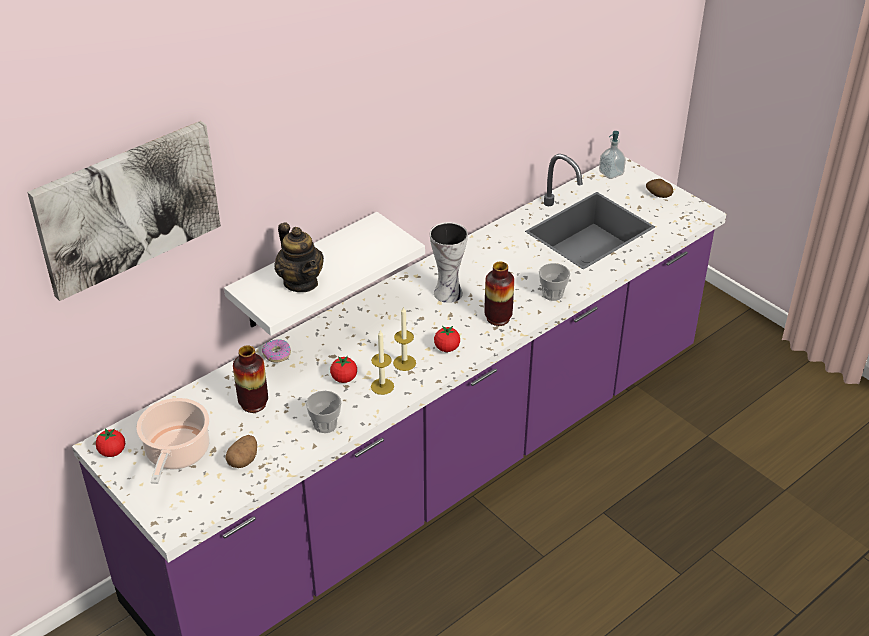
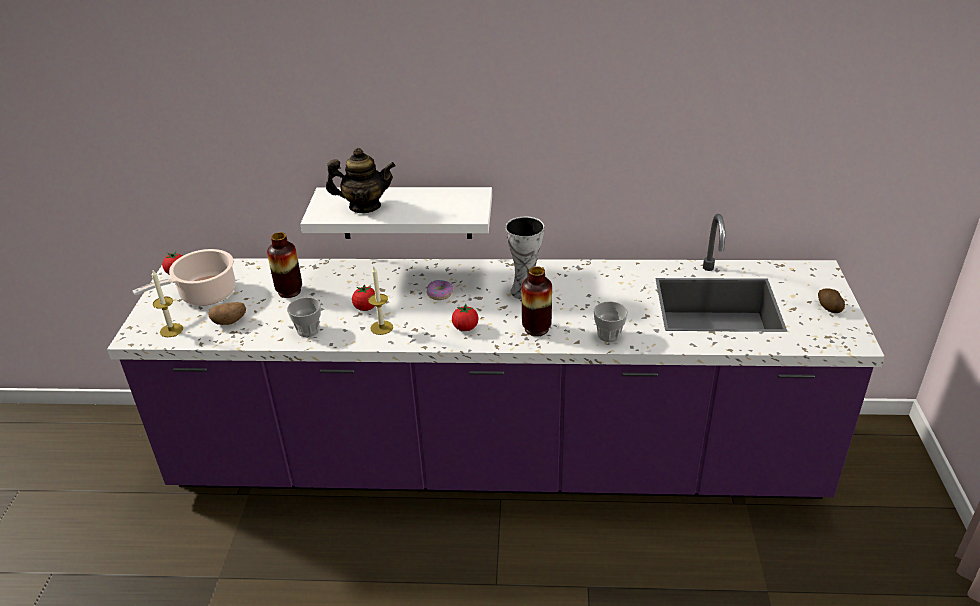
camera: 45 degrees right, 5 degrees down
picture [27,121,221,301] -> none
donut [262,339,291,363] -> donut moved to [426,280,453,300]
teapot [274,222,324,292] -> teapot turned 105 degrees counterclockwise [326,148,396,213]
candle [393,306,416,371] -> candle moved to [152,270,183,337]
soap dispenser [599,131,626,179] -> none

